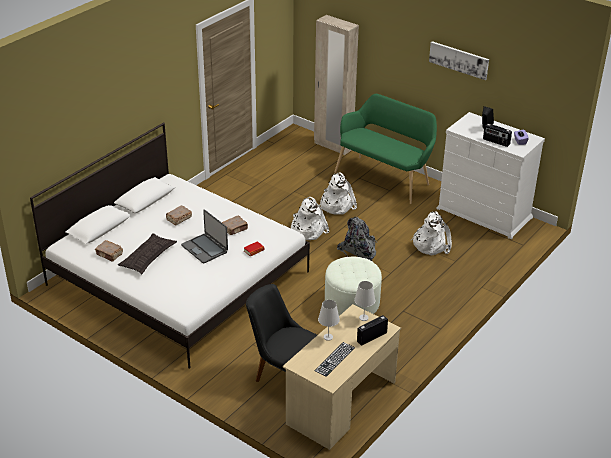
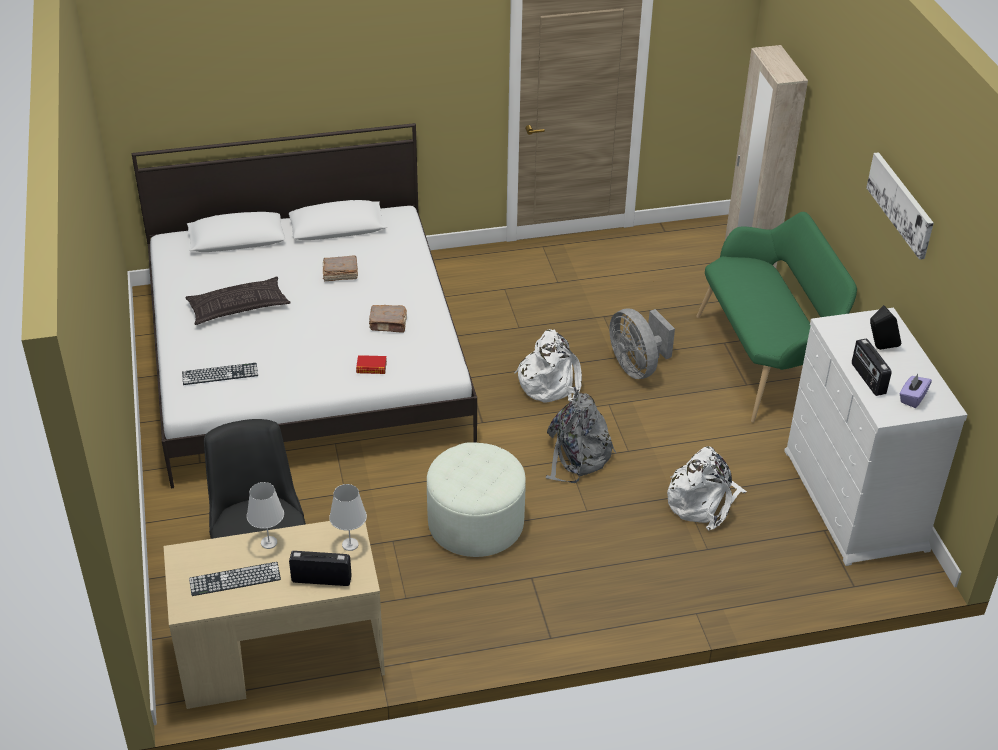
camera: 40 degrees right, 5 degrees up
brown book [95,240,123,261] -> none
laptop [181,209,228,264] -> none
white backpack [319,173,357,215] -> grey fan [609,309,675,379]
none -> keyboard [182,363,258,385]

